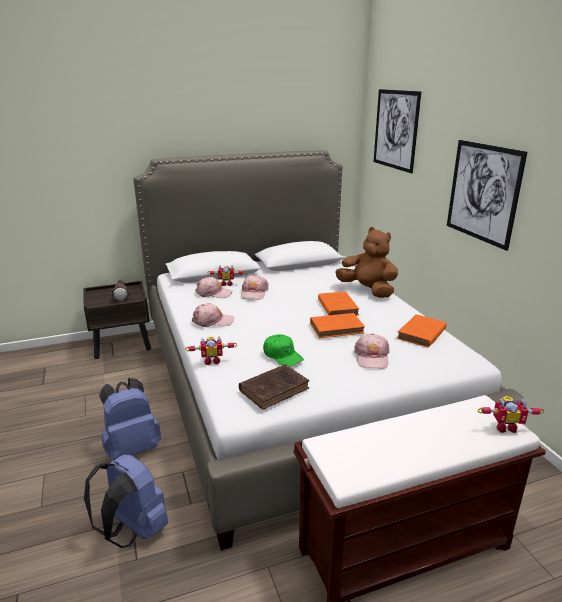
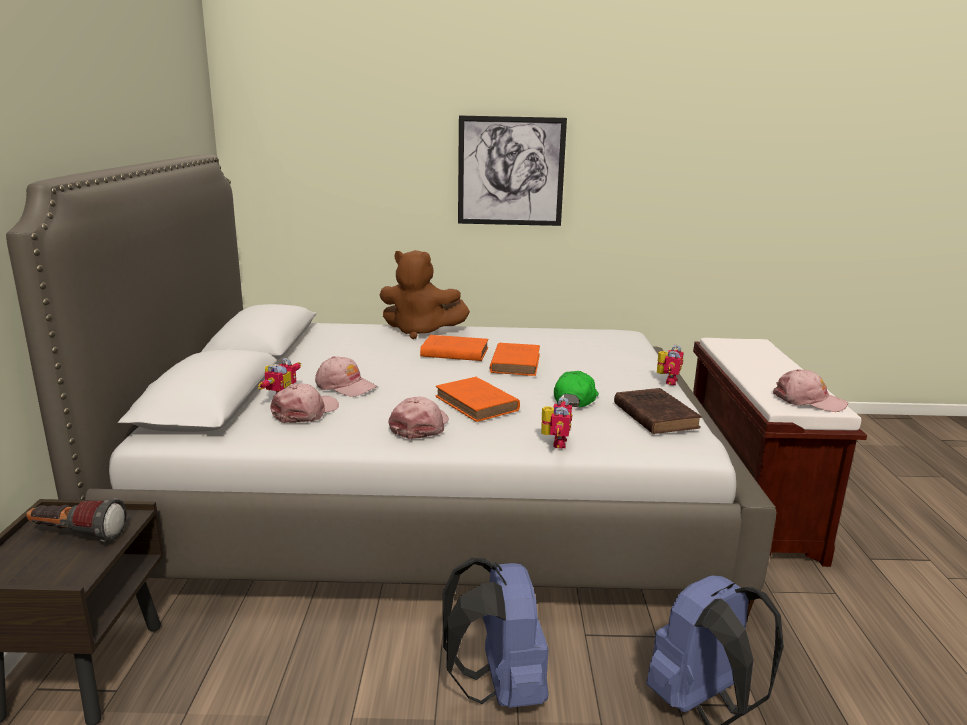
camera: 70 degrees left, 5 degrees down
green cap [263,334,304,367] -> green cap turned 45 degrees counterclockwise [554,371,599,407]
brown plush toy [335,227,398,298] -> brown plush toy turned 135 degrees counterclockwise [379,250,470,339]
pink cap [354,333,389,369] -> pink cap moved to [773,369,848,412]
picture [374,89,421,173] -> none
orange book [397,314,447,348] -> orange book moved to [436,377,520,422]
toy robot [478,396,544,433] -> toy robot moved to [657,345,684,385]

